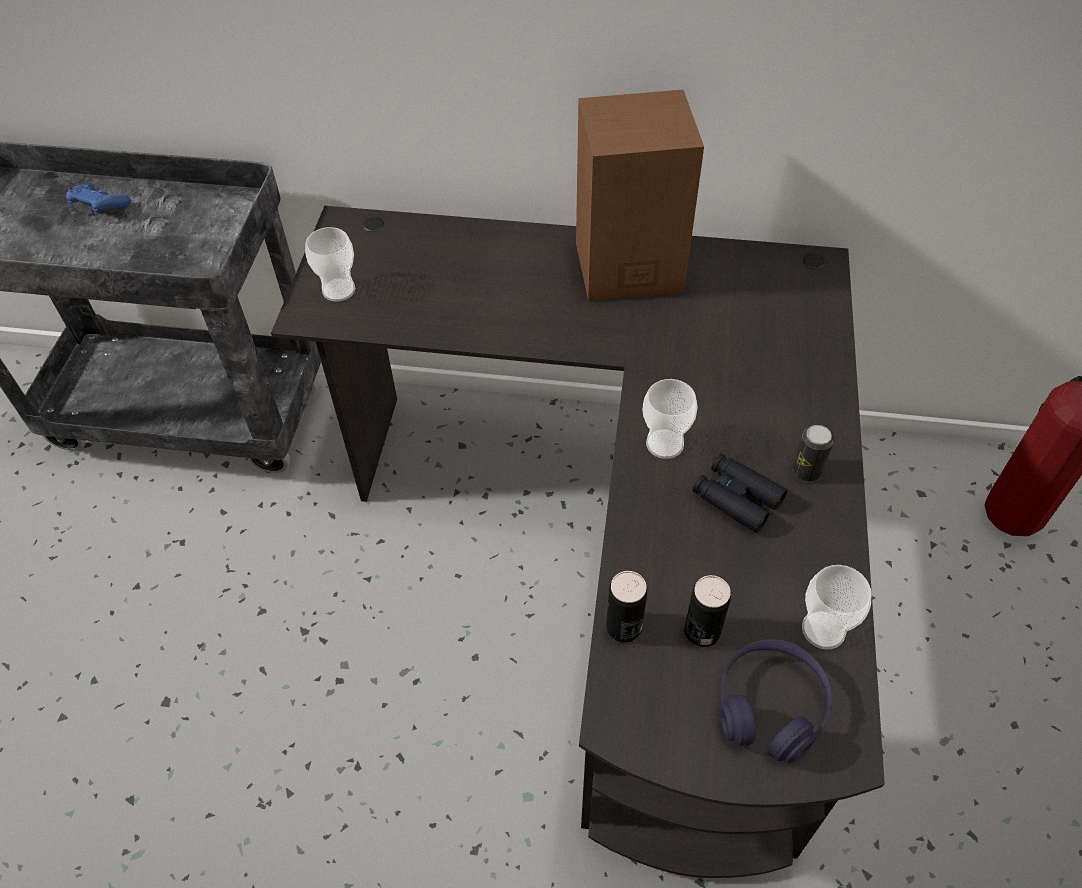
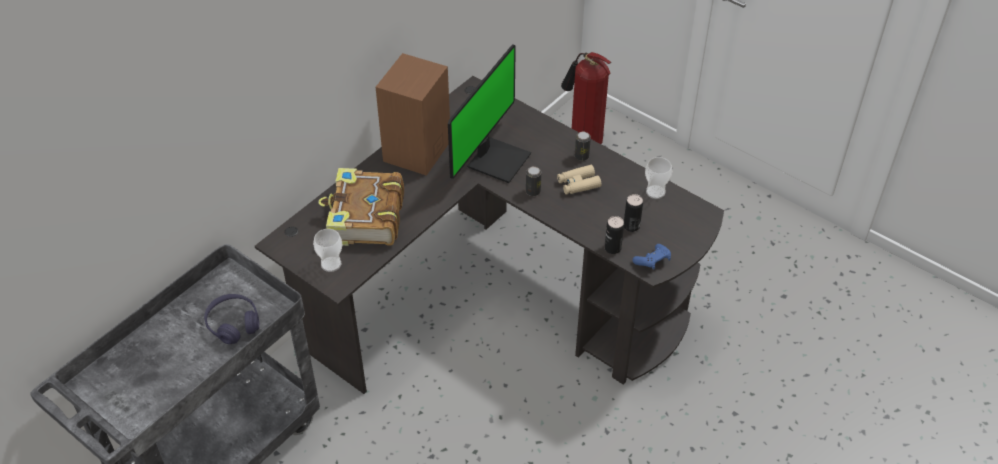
camera: 60 degrees left, 5 degrees down
blue game controller [66,183,131,215] -> blue game controller moved to [633,244,671,269]
cup [643,379,698,459] -> can [526,166,541,196]
black binoculars [692,454,787,533] -> beige binoculars [557,165,601,195]
purple headphones [720,639,832,763] -> purple headphones moved to [204,294,259,344]
none -> book [318,168,404,246]
none -> monitor [448,44,531,183]

